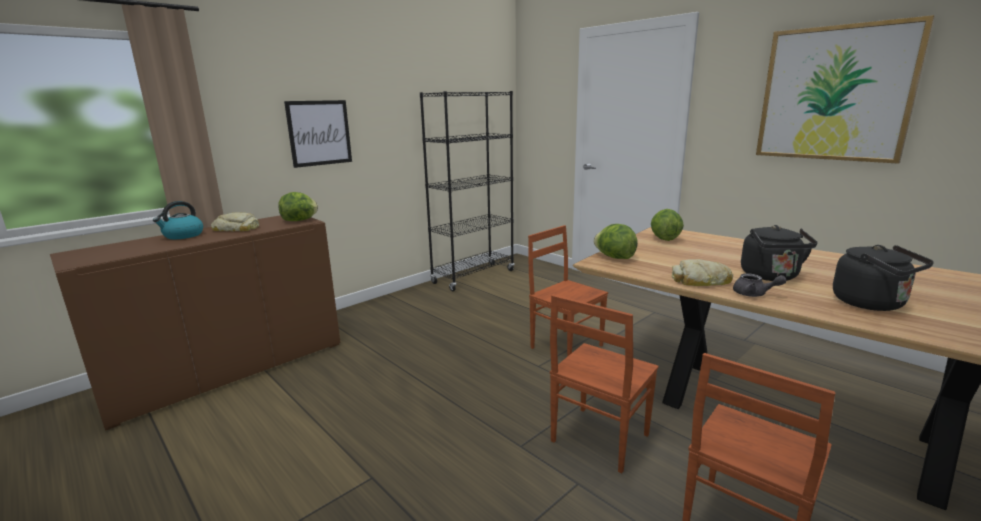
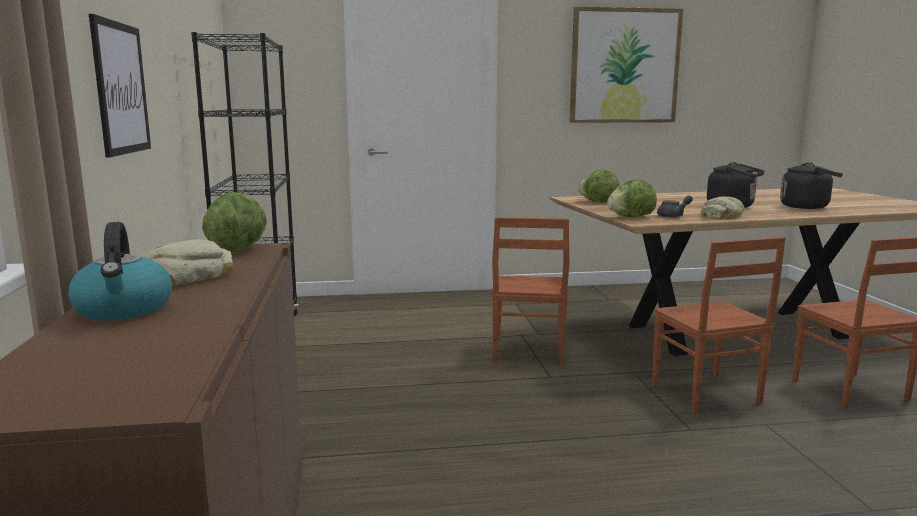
camera: 55 degrees left, 5 degrees down
brown chair [528,225,608,357] -> brown chair turned 75 degrees counterclockwise [492,217,569,366]
grey teapot [733,273,787,297] -> grey teapot moved to [657,195,693,218]

